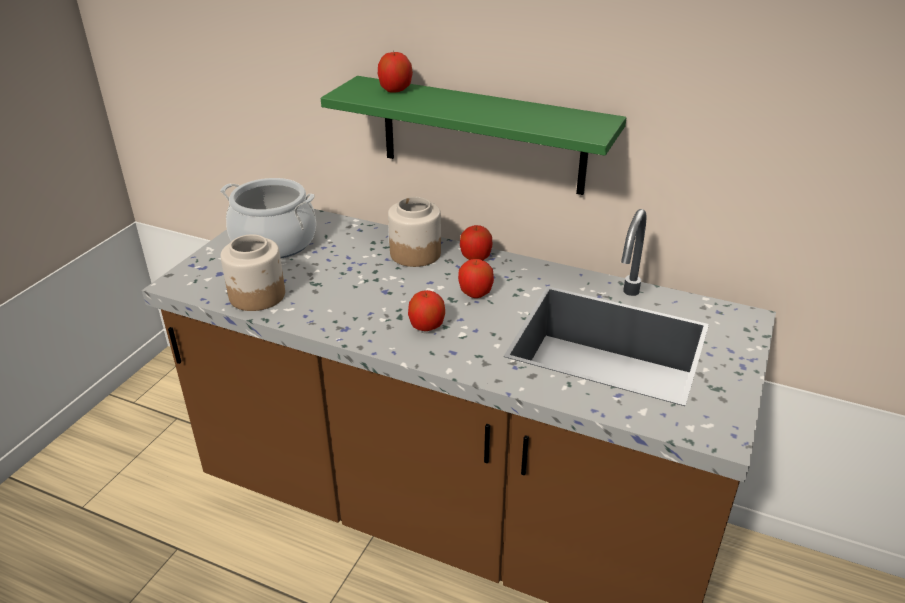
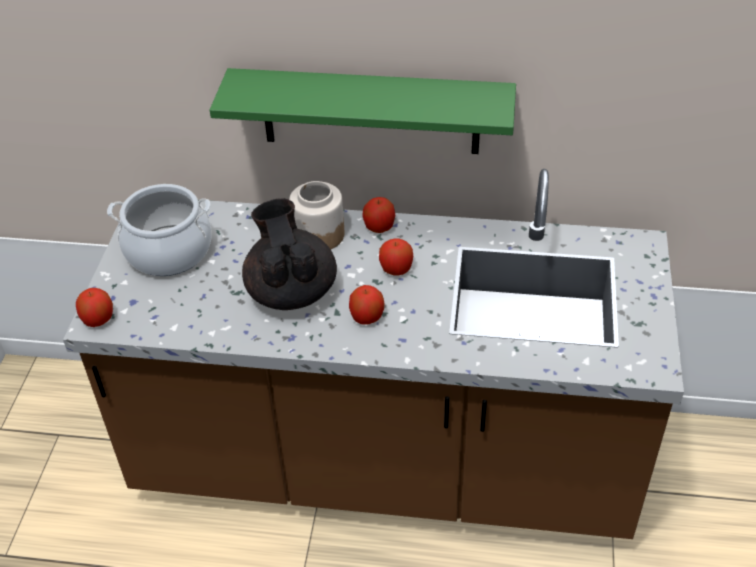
camera: 15 degrees left, 10 degrees up
jar [221,234,285,311] -> none
apple [378,51,413,93] -> apple moved to [76,288,113,327]
none -> black teapot [242,198,337,310]

